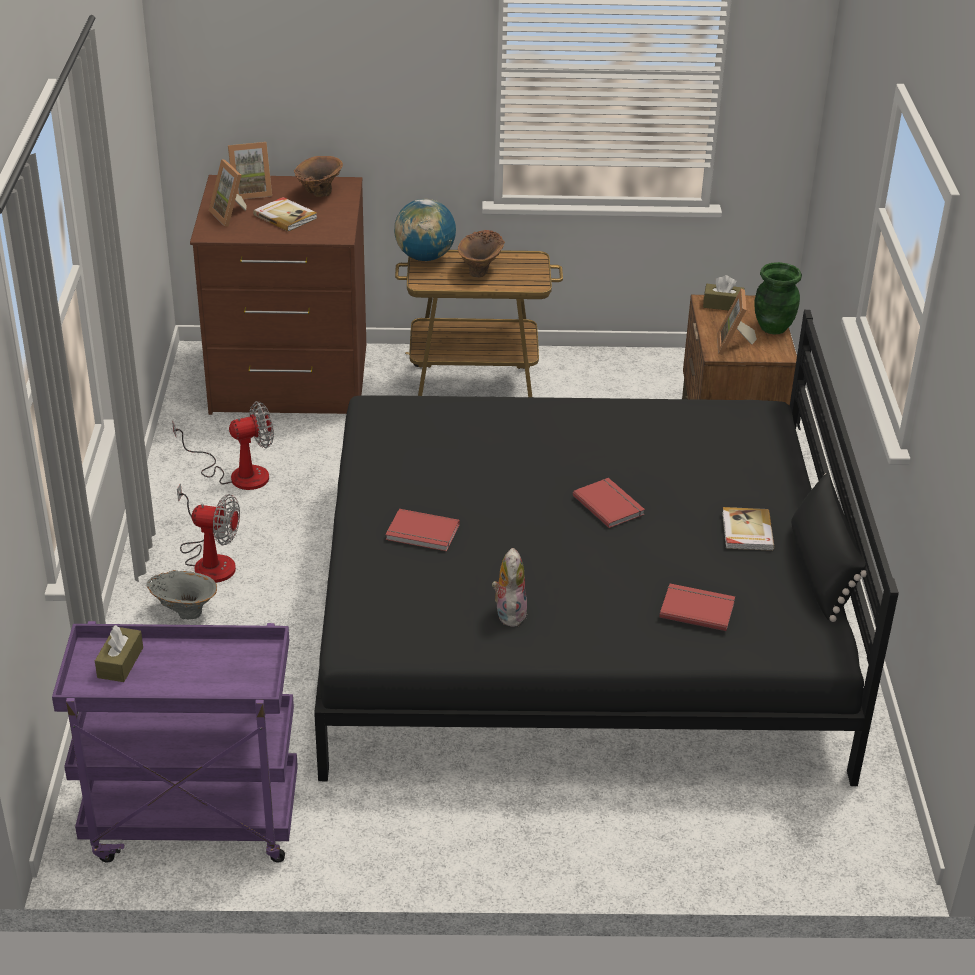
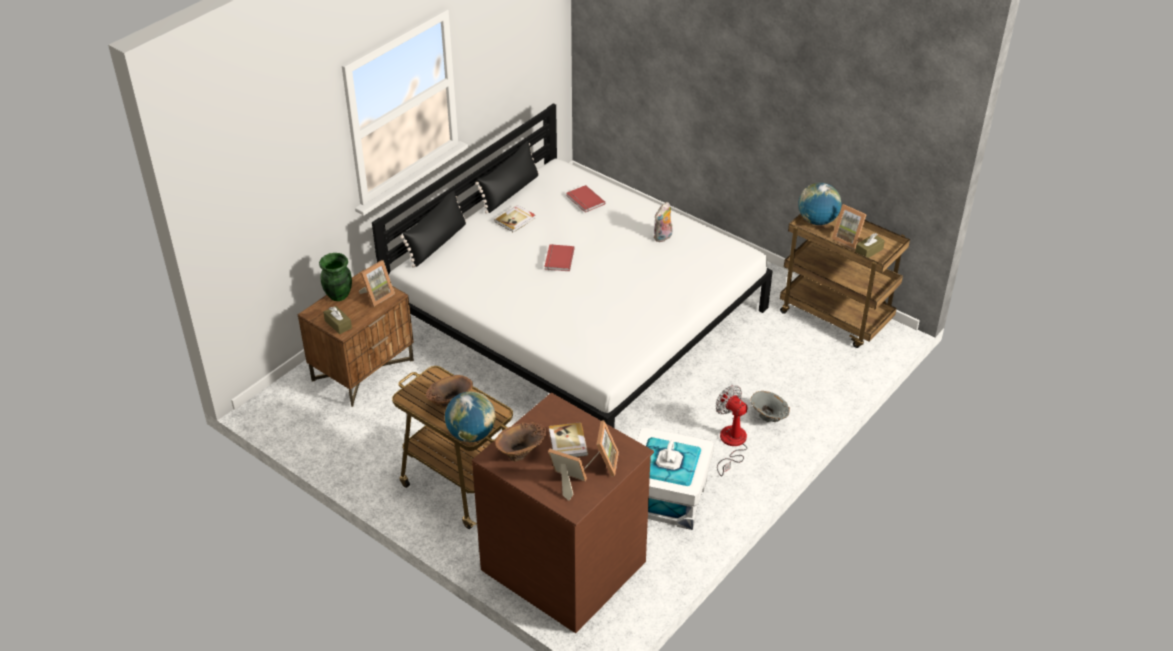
camera: 140 degrees left, 5 degrees up
purple cart [52,621,298,862] -> brown cart [780,212,910,348]
fan [172,401,274,490] -> white storage box [637,428,714,530]
black bed [314,310,899,786] -> white bed [372,103,773,428]
red book [385,509,460,551] -> none
none -> black pillow [400,190,466,268]
none -> globe [798,183,841,225]
none -> picture frame [832,204,867,249]

